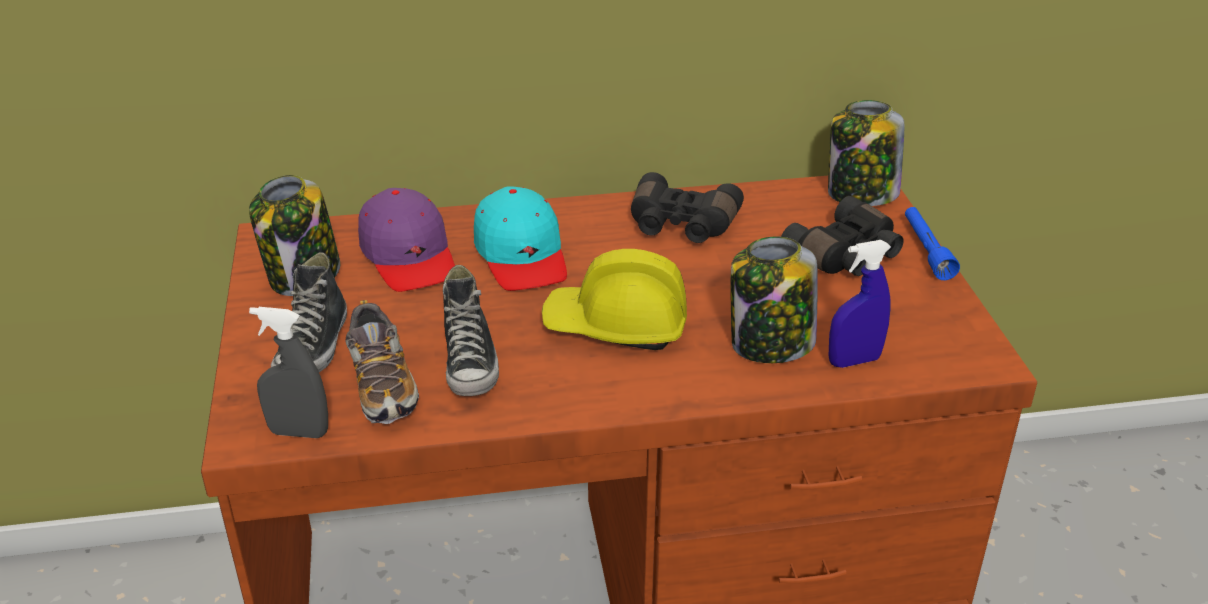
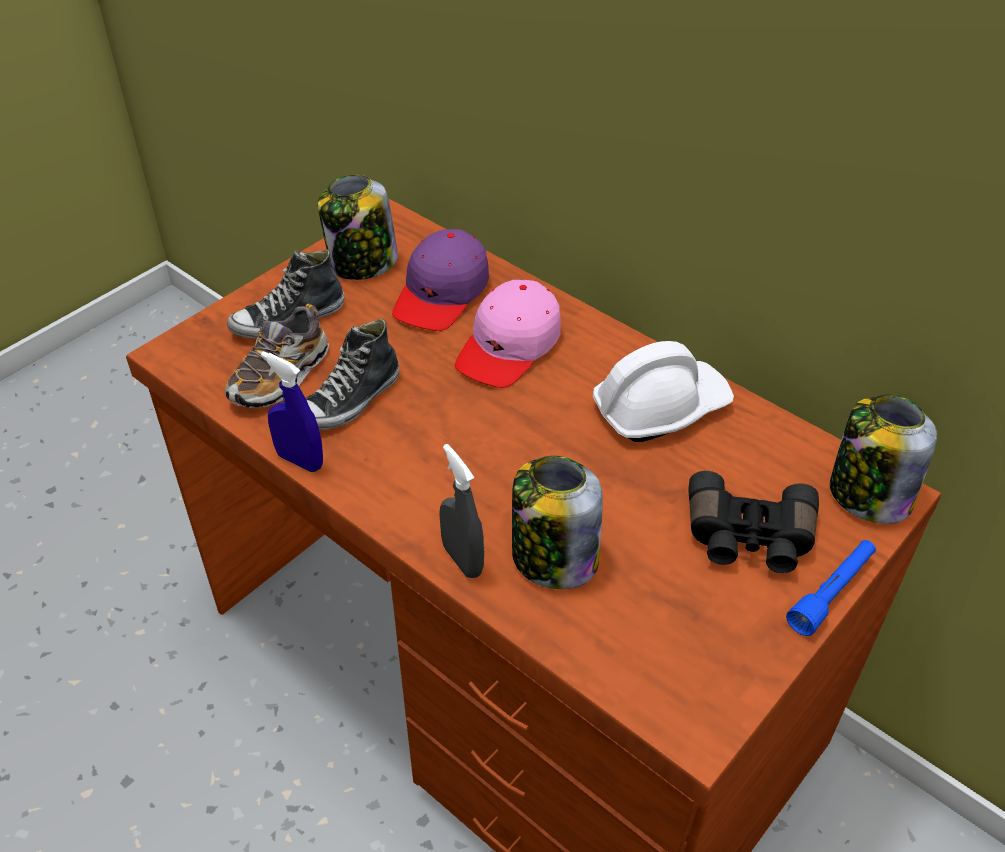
camera: 50 degrees right, 10 degrees up
grey spray bottle [249,307,328,438] -> grey spray bottle moved to [439,444,484,578]
turquoise cap [474,186,567,291] -> pink cap [455,279,561,388]
yellow hard hat [542,249,687,350] -> none
black binoculars [631,172,744,243] -> white hard hat [593,341,734,442]
blue spray bottle [829,240,891,368] -> blue spray bottle moved to [261,351,323,472]

